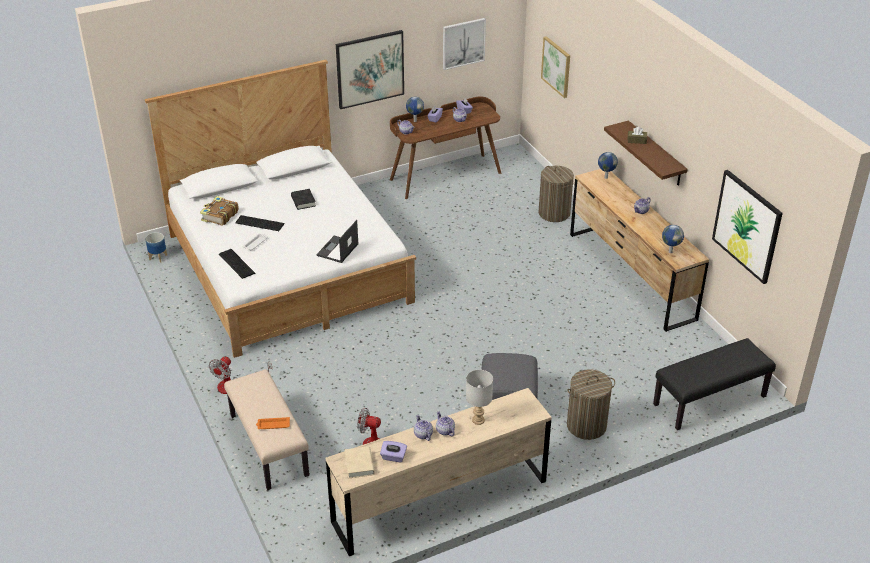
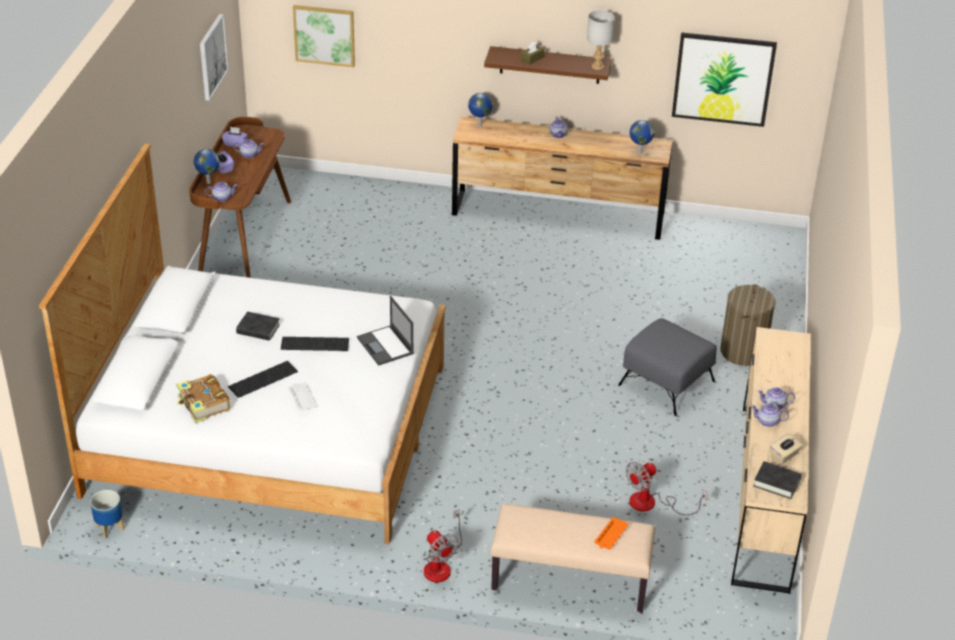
camera: 55 degrees left, 0 degrees up
keyboard [219,249,255,279] -> keyboard moved to [281,337,349,351]
picture [336,30,404,109] -> none
beige book [345,446,375,478] -> black book [753,461,802,499]
purple tissue box [380,441,407,462] -> beige tissue box [770,433,802,463]
grey table lamp [466,370,493,425] -> grey table lamp moved to [587,10,615,70]
laundry basket [539,166,574,222] -> none
black bench [653,338,776,430] -> none

